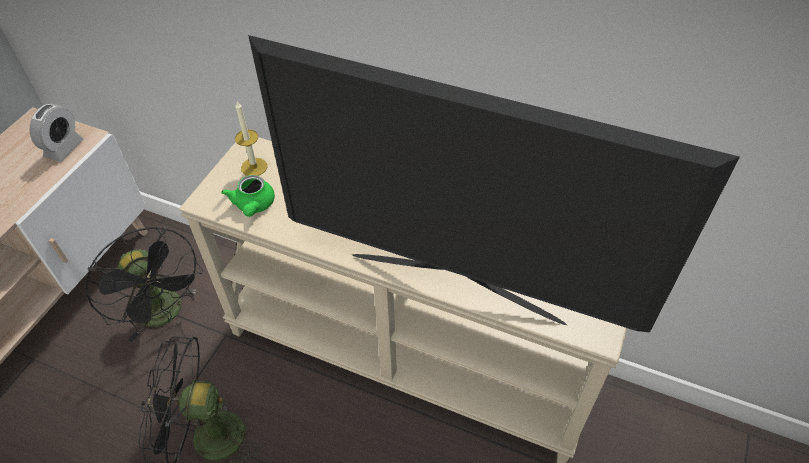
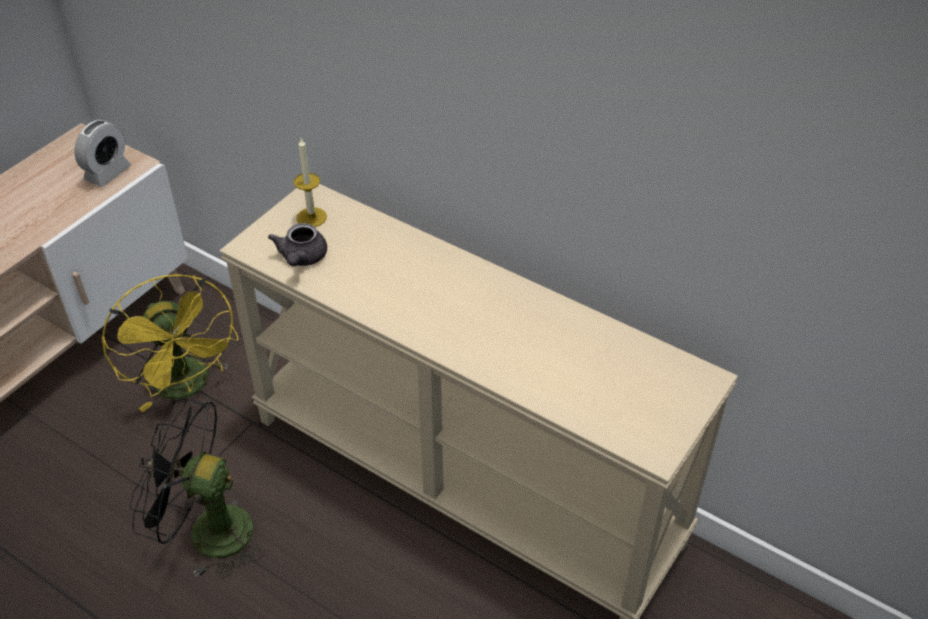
camera: 10 degrees right, 5 degrees down
black fan [85,227,203,342] -> yellow fan [101,274,238,412]
green teapot [221,175,275,217] -> grey teapot [268,223,327,266]
television [248,35,740,332] -> none

